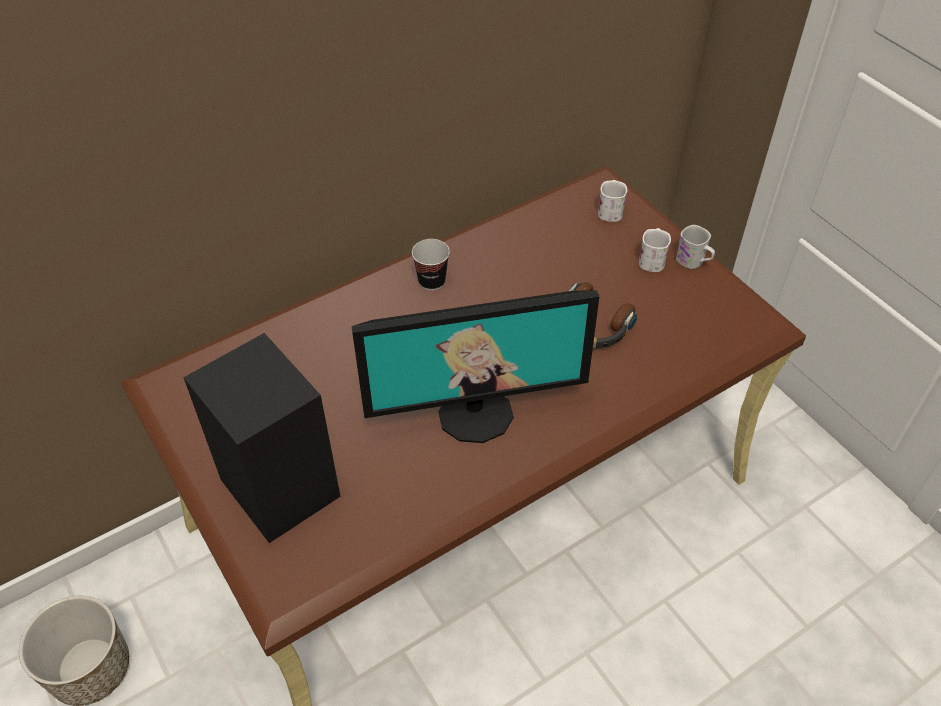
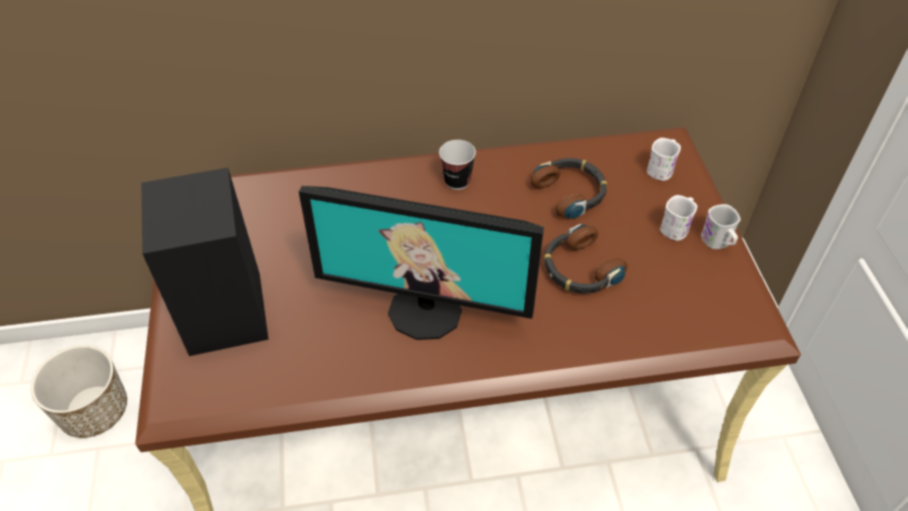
camera: 25 degrees right, 0 degrees up
none -> headphones [530,158,607,219]

